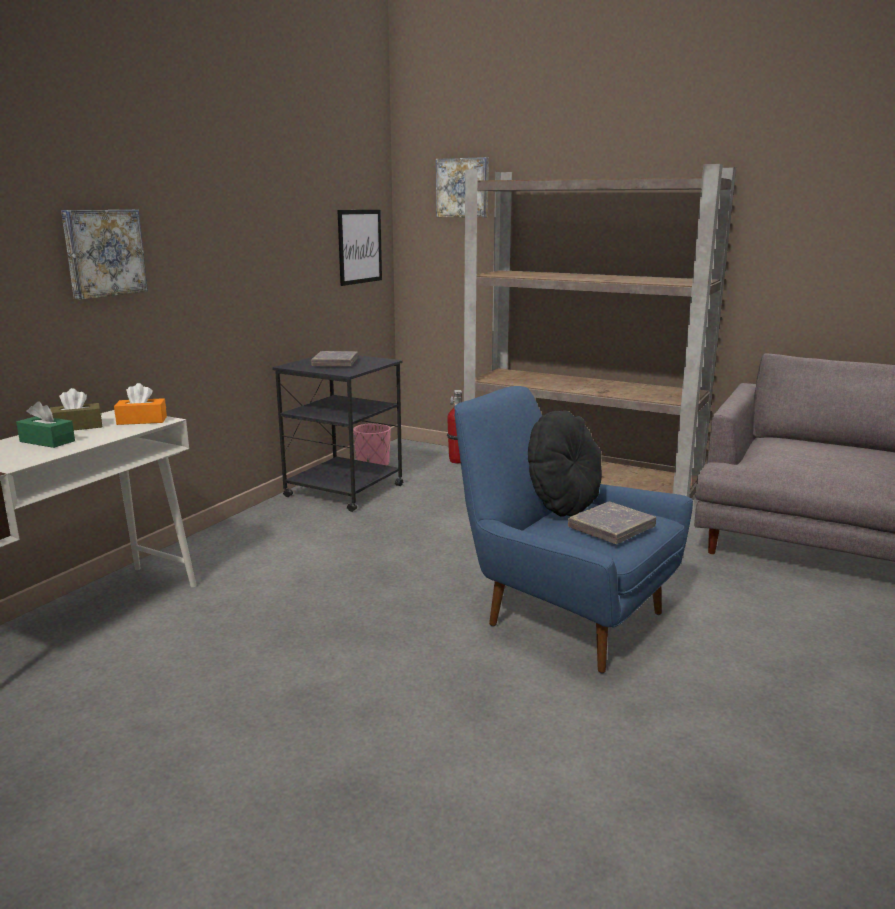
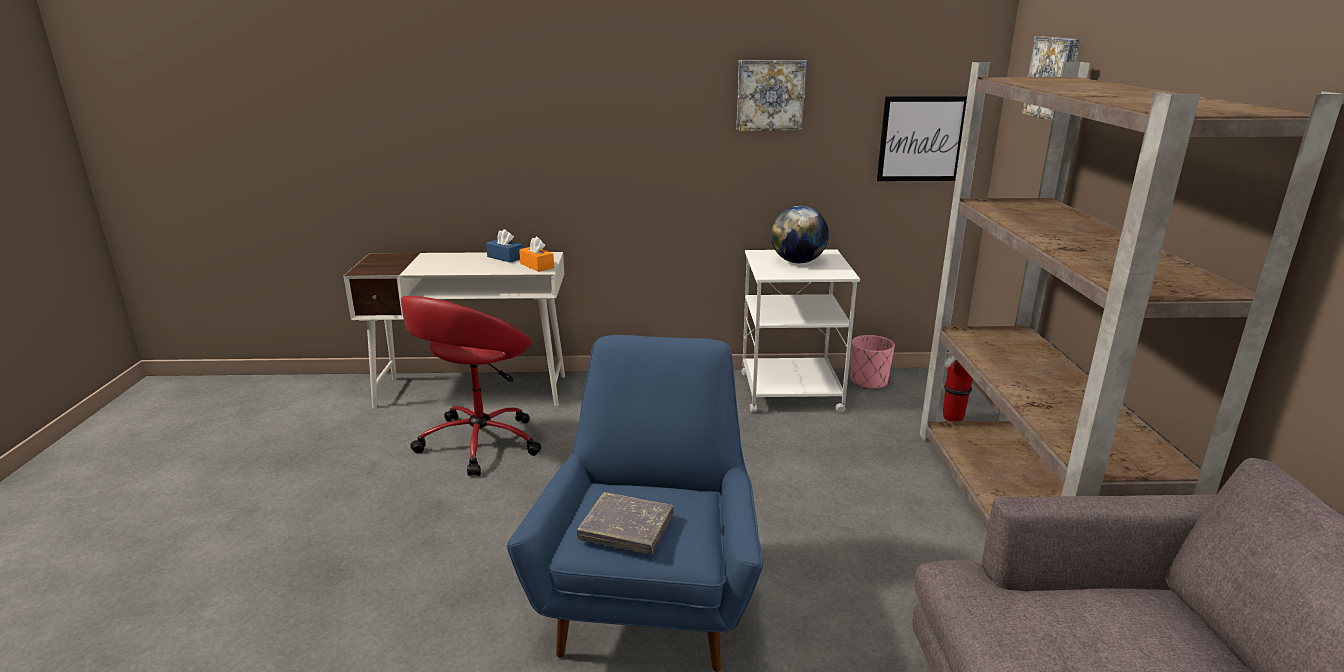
camera: 60 degrees right, 5 degrees up
green tissue box [16,401,75,448] -> none
brown tissue box [50,388,102,430] -> blue tissue box [486,229,523,263]
picture [61,210,148,300] -> picture moved to [737,60,807,131]
black cart [272,355,403,512] -> white cart [741,249,860,413]
grey book [311,351,358,367] -> globe [771,206,829,263]
black pillow [528,411,602,517] -> none
none -> red office chair [401,296,541,476]

